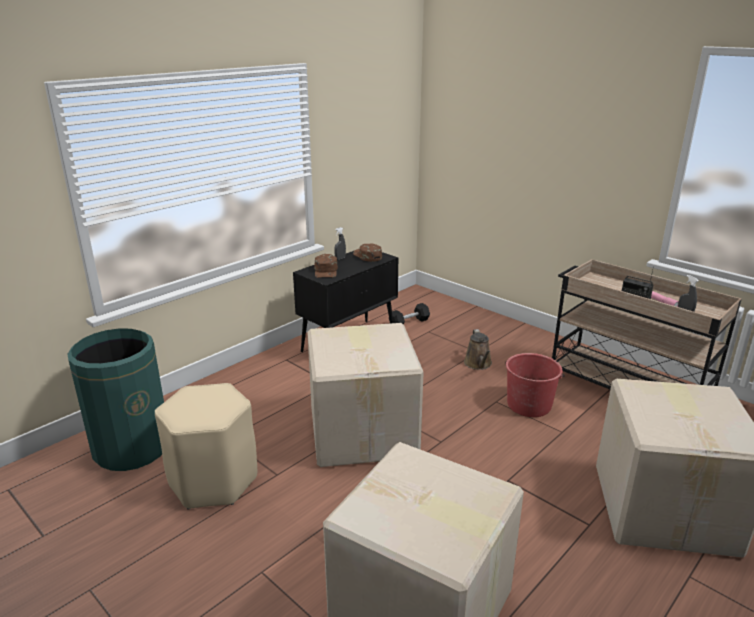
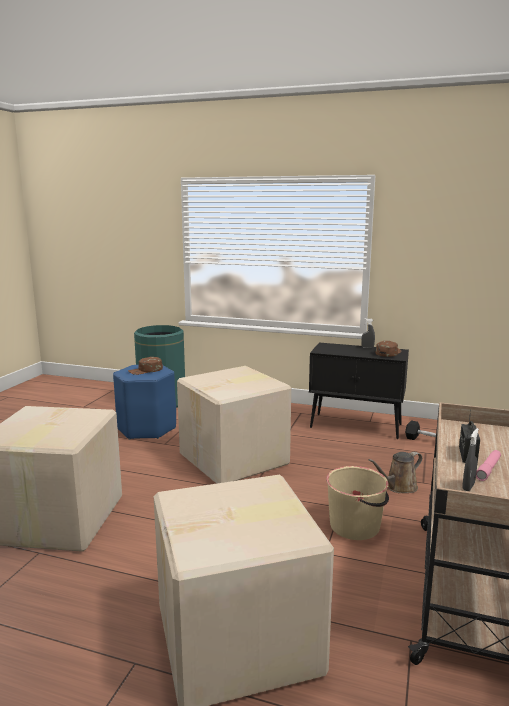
camera: 65 degrees right, 10 degrees down
beige stool [155,383,257,509] -> blue stool [113,365,176,440]
brown cap [314,254,338,278] -> brown cap moved to [128,357,163,375]
red bucket [505,353,565,417] -> beige bucket [326,466,389,540]

